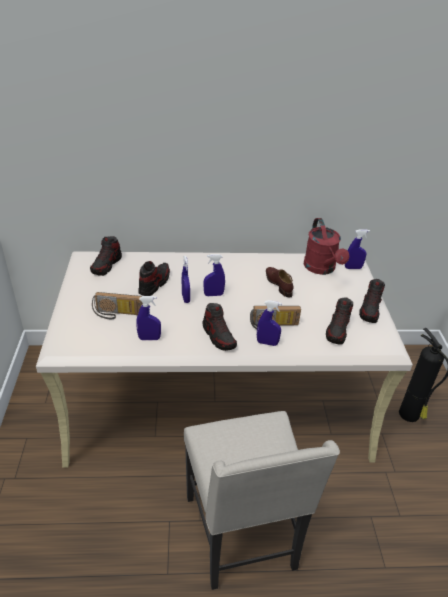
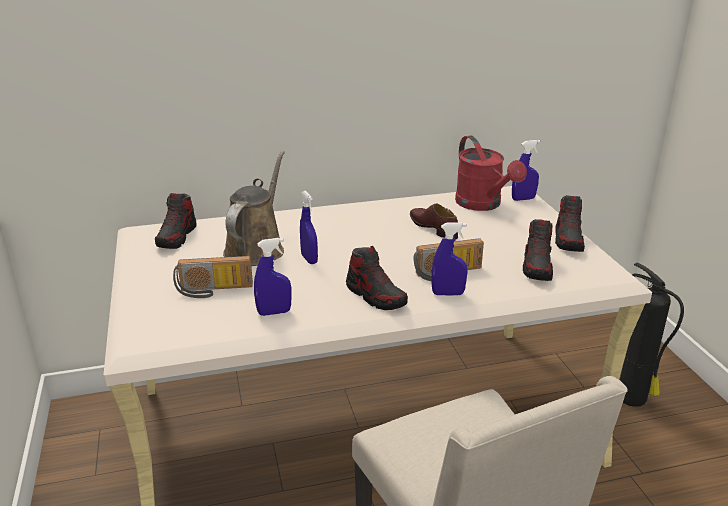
camera: 10 degrees left, 10 degrees down
shoe [139,261,170,296] -> brown watering can [223,151,285,266]
blue spray bottle [203,254,225,296] -> none

